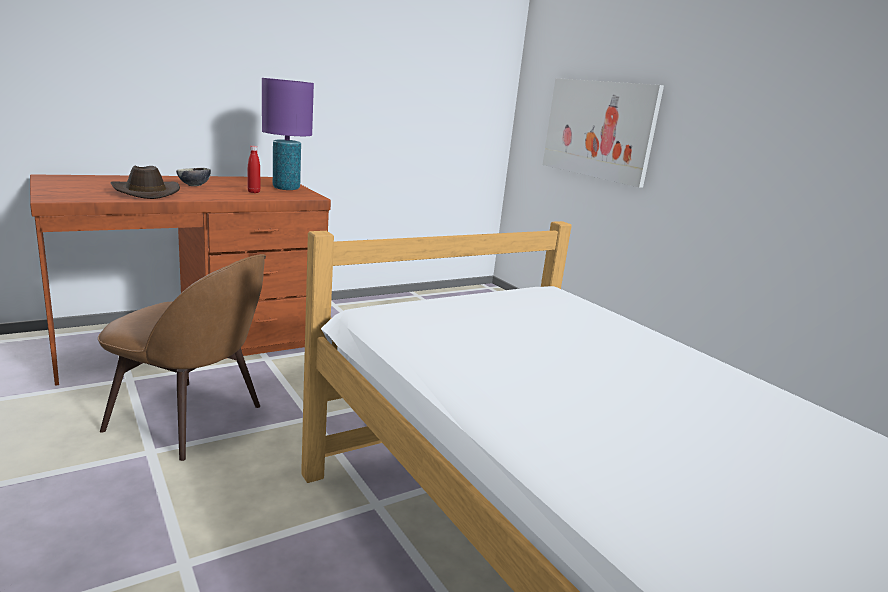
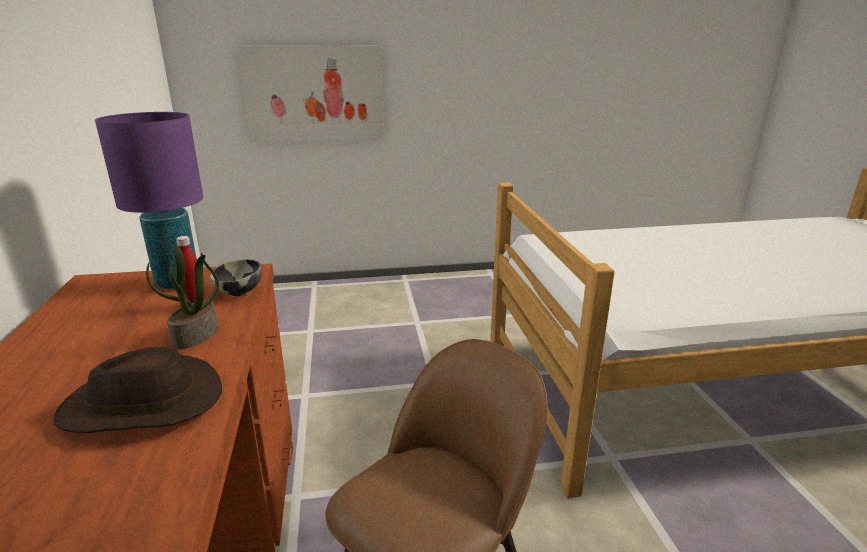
camera: 65 degrees left, 5 degrees up
bowl [176,168,211,186] -> bowl moved to [210,259,262,296]
none -> potted plant [146,245,219,349]

